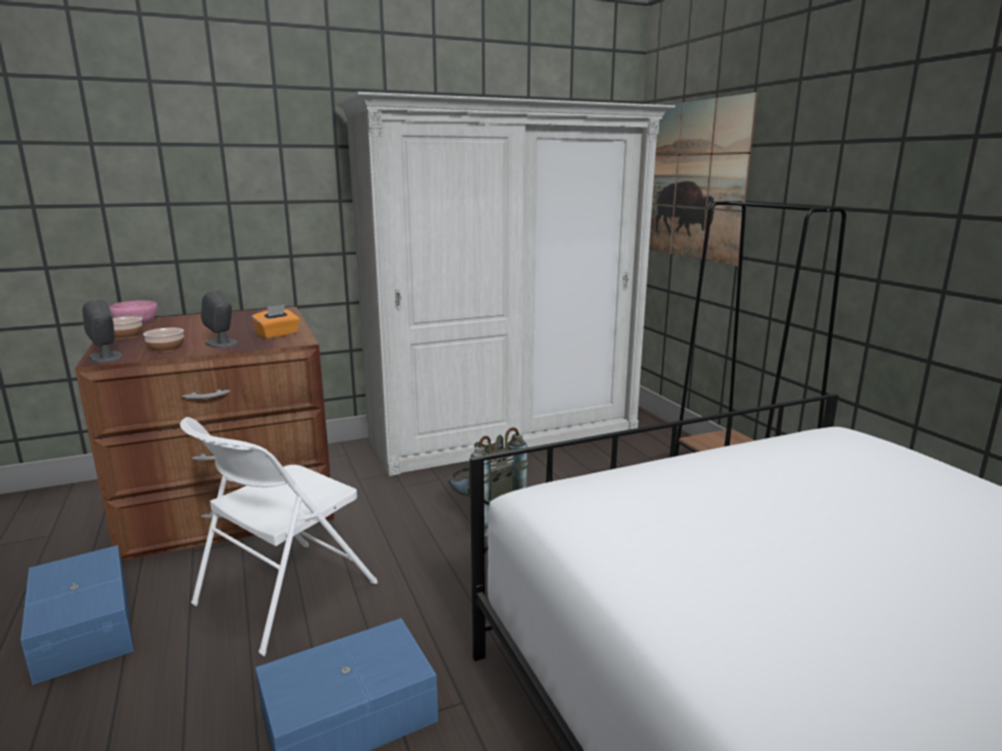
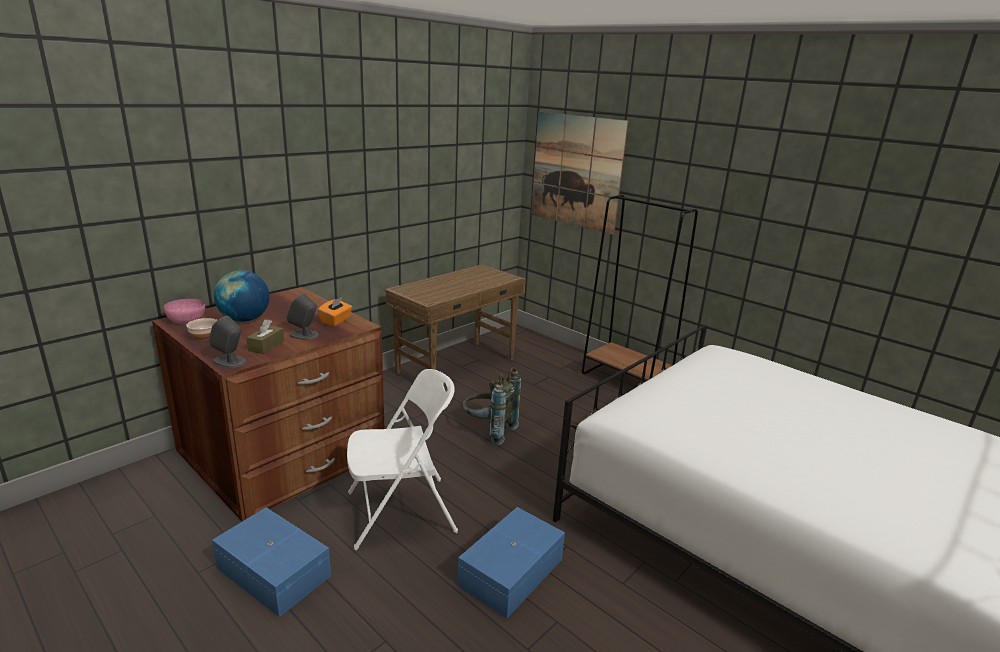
camera: 25 degrees left, 5 degrees up
bowl [143,328,184,352] -> brown tissue box [246,319,284,354]
white chair [180,417,378,656] -> white chair turned 120 degrees counterclockwise [347,369,458,550]
white wardrobe [336,92,675,476] -> brown console table [386,264,525,375]
none -> globe [214,270,270,322]

